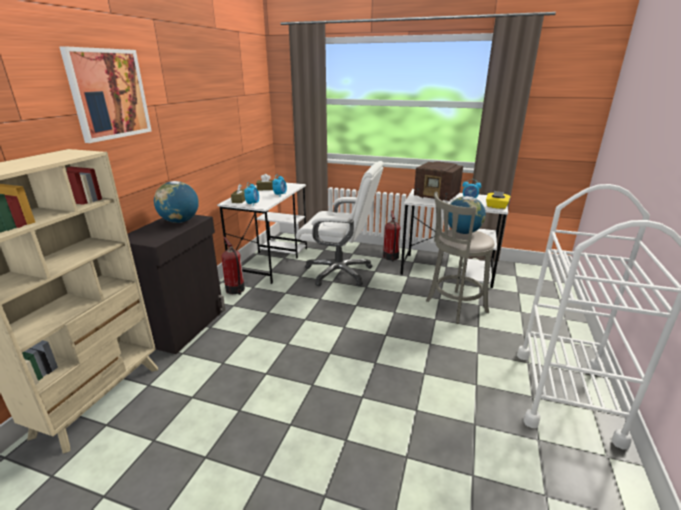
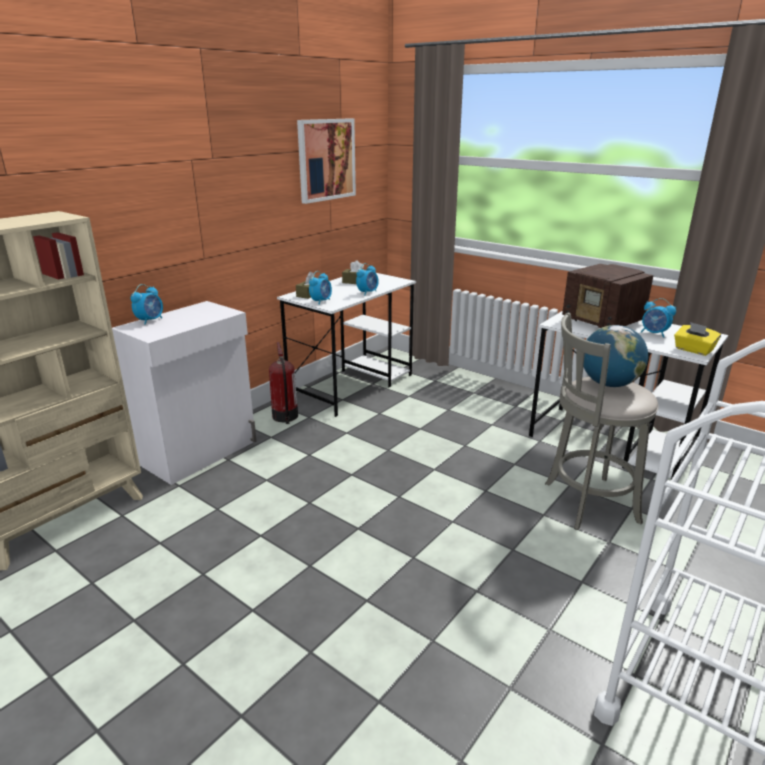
camera: 20 degrees right, 0 degrees up
picture [59,46,152,143] -> picture moved to [297,118,356,204]
black cabinet [128,215,226,354] -> white cabinet [112,301,257,485]
globe [154,181,199,223] -> none
white office chair [296,161,384,286] -> none
fire extinguisher [383,210,400,261] -> none
none -> alarm clock [130,284,163,325]

